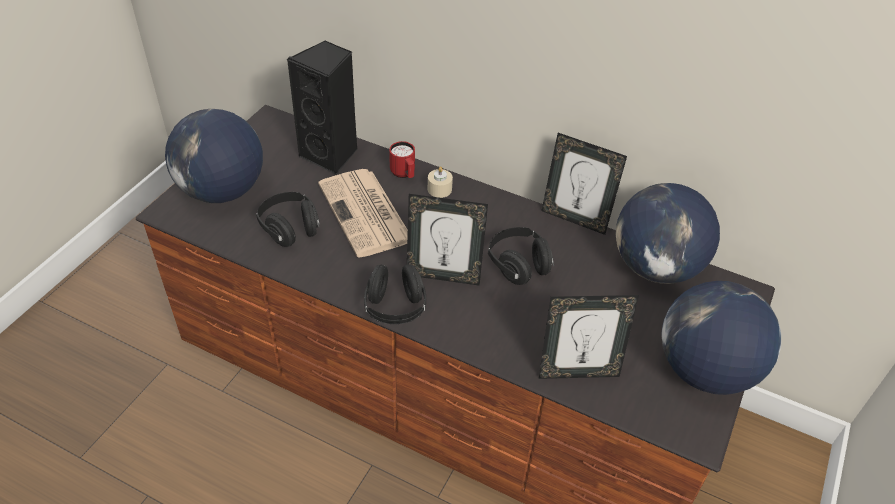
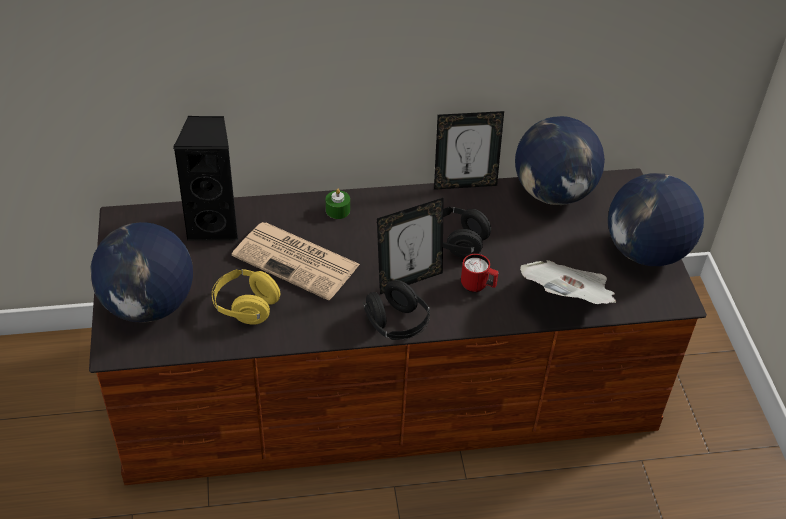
camera: 35 degrees left, 0 degrees up
black headphones [256,192,320,247] -> yellow headphones [212,269,281,325]
red mug [389,141,415,178] -> red mug moved to [461,254,499,292]
beige candle [428,166,453,198] -> green candle [326,189,350,219]
picture frame [539,295,639,379] -> newspaper [520,260,617,304]

